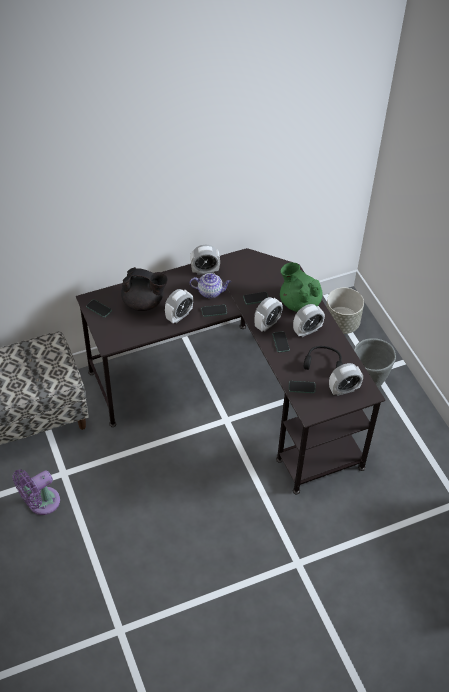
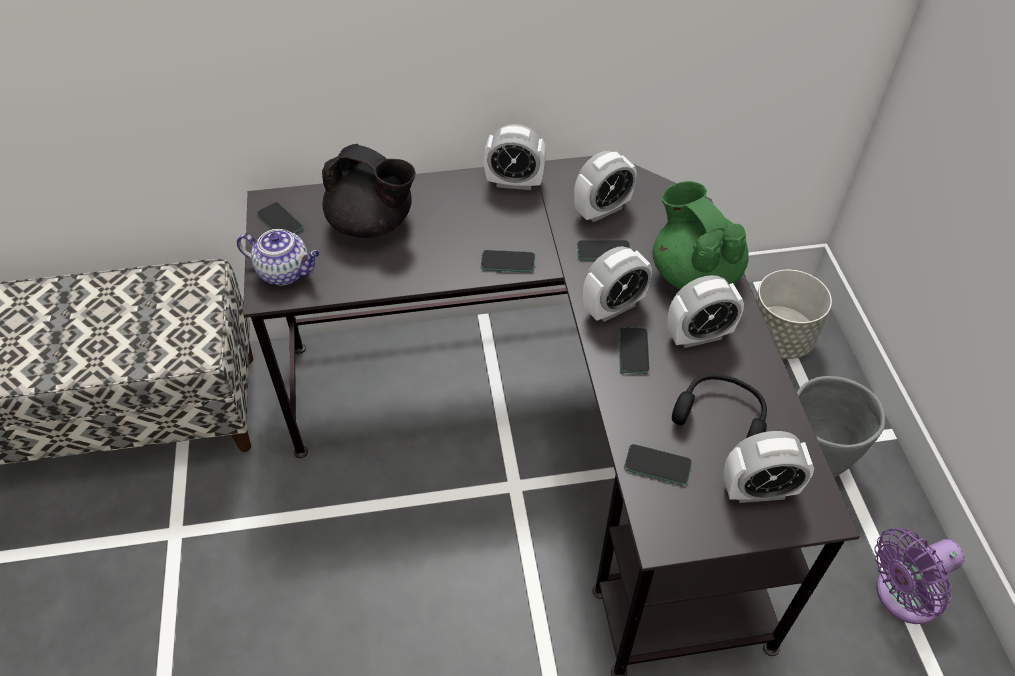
camera: 15 degrees right, 0 degrees up
purple fan [12,469,60,515] -> purple fan moved to [874,528,965,624]
alarm clock [165,289,193,323] -> alarm clock moved to [574,151,636,222]
teapot [190,273,231,298] -> teapot moved to [237,229,320,285]

